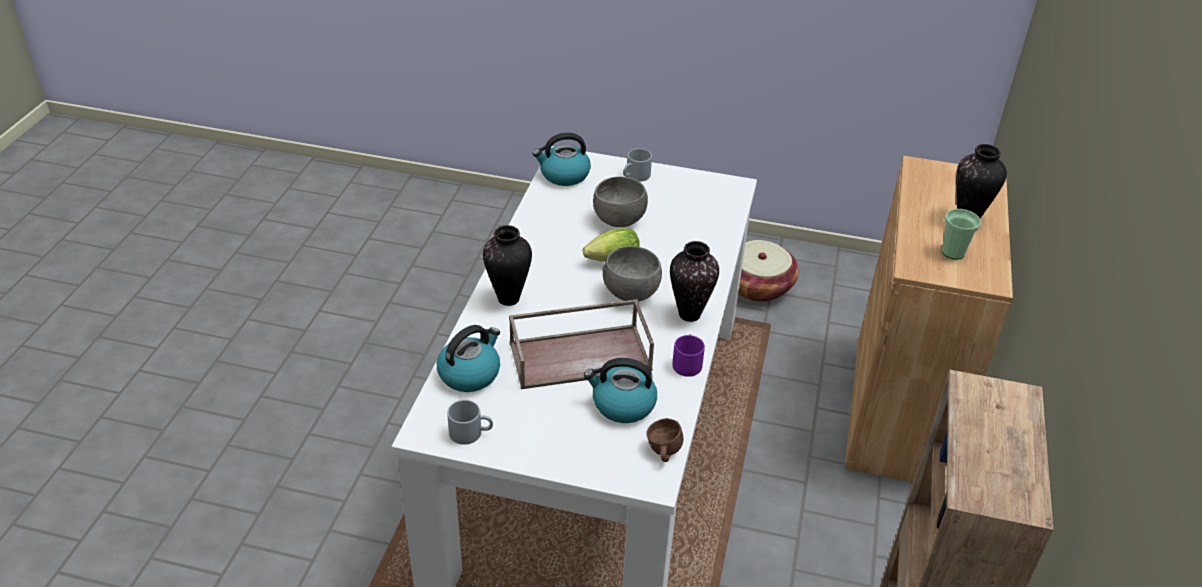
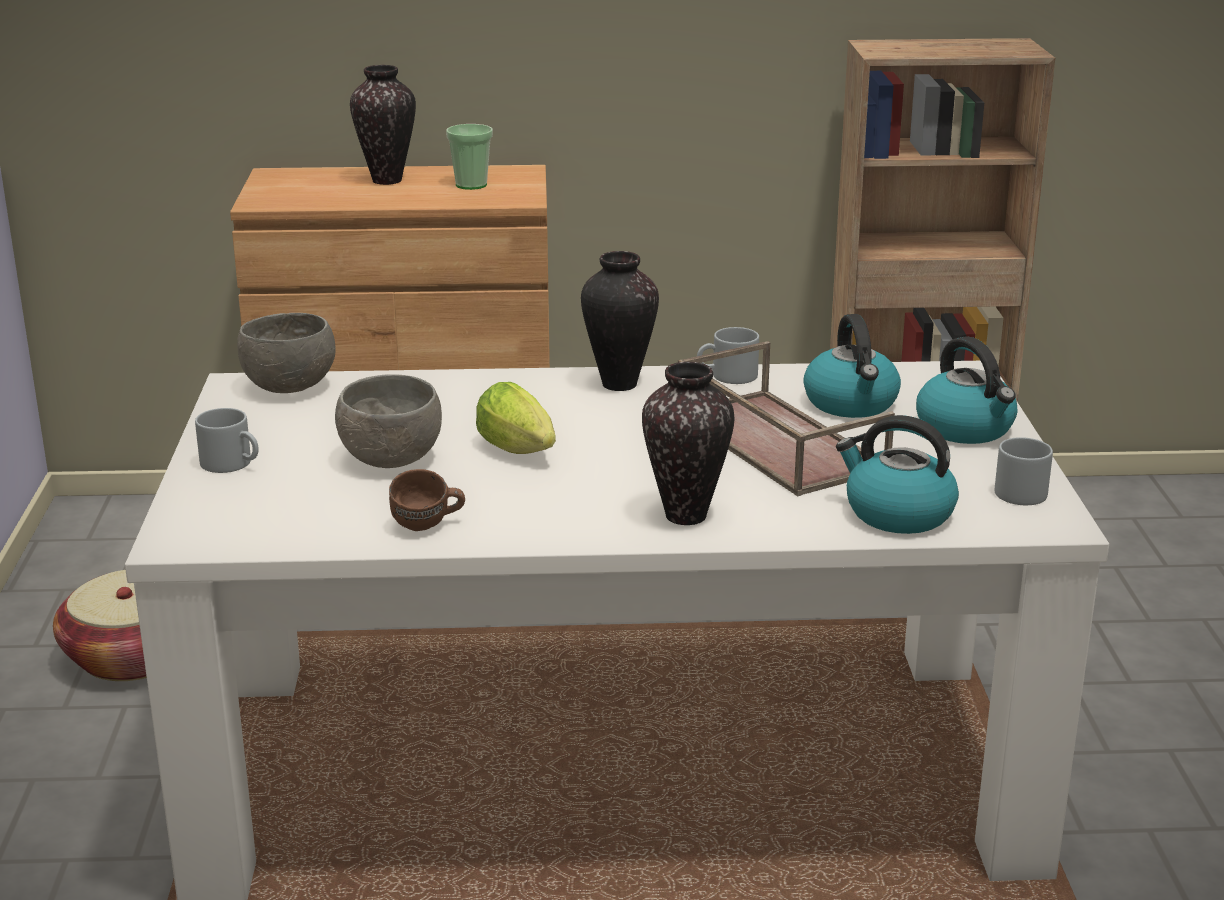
camera: 105 degrees left, 15 degrees down
kettle [533,133,591,186] -> kettle moved to [916,336,1017,444]
grey bowl [603,246,662,302] -> grey bowl moved to [237,313,335,393]
brown mug [646,418,684,462] -> brown mug moved to [389,469,465,531]
purple mug [672,334,705,377] -> grey mug [697,327,759,384]

